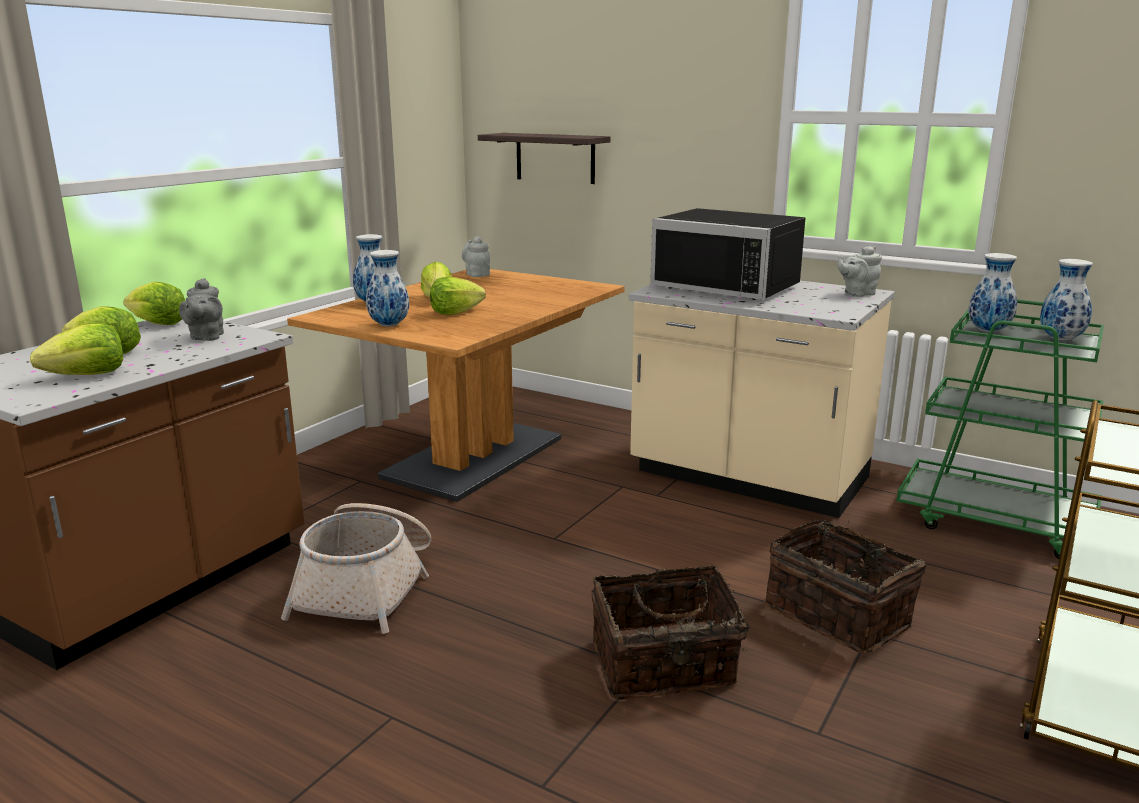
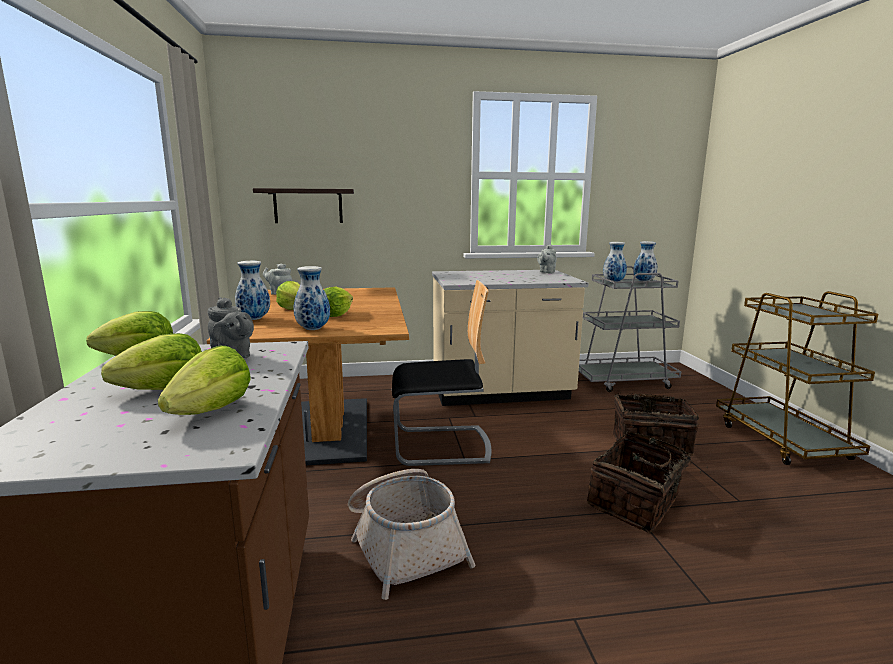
camera: 40 degrees left, 5 degrees down
black microwave [650,208,806,300] -> none
green cart [896,299,1104,559] -> grey cart [579,266,681,392]
none -> chair [392,280,492,466]

